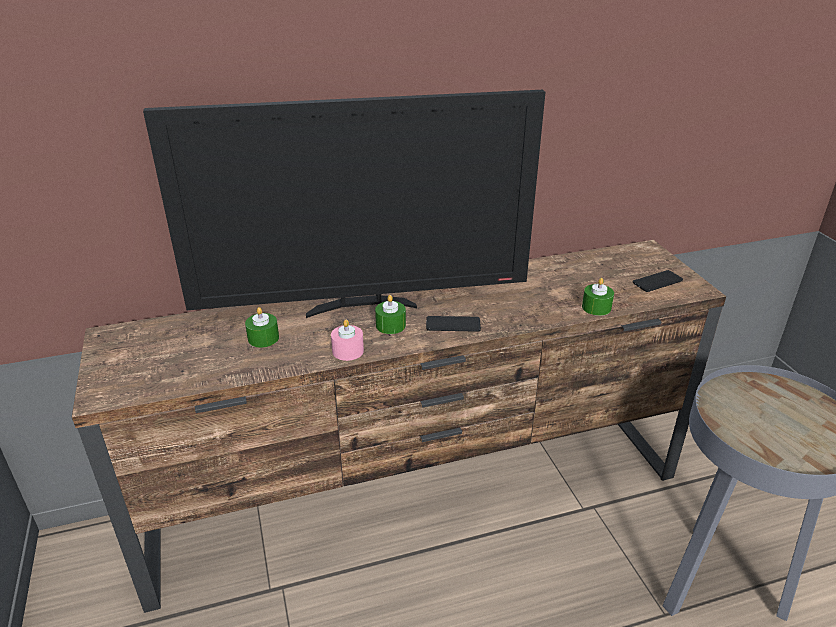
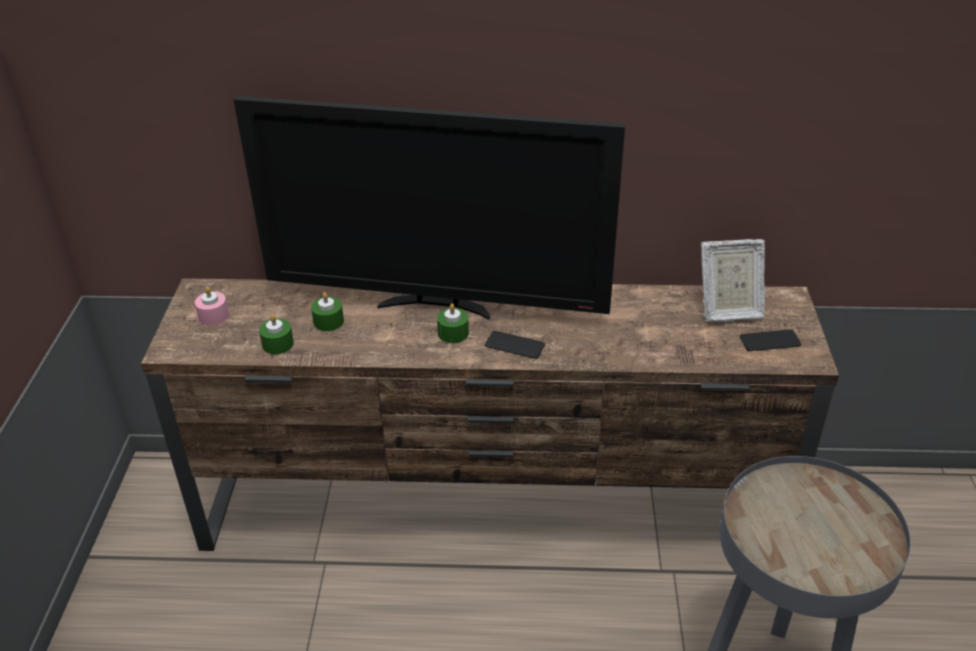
camera: 20 degrees right, 5 degrees up
pink candle [331,319,364,361] -> pink candle moved to [195,287,229,326]
green candle [582,278,614,316] -> green candle moved to [259,314,294,354]
none -> picture frame [701,239,765,322]

